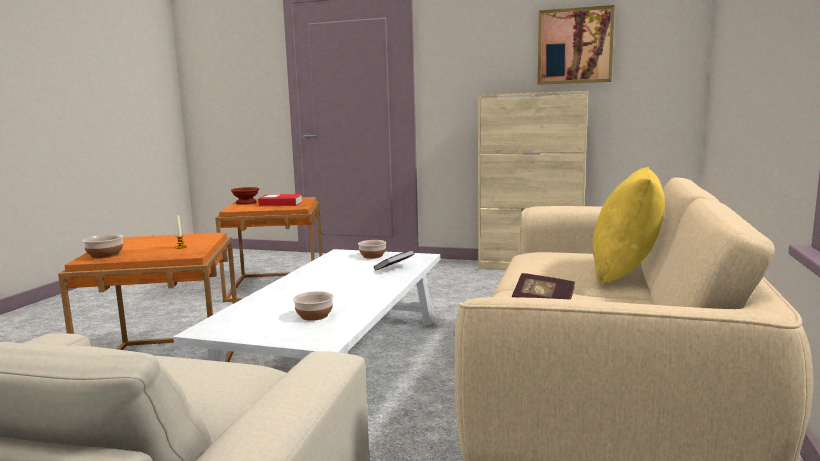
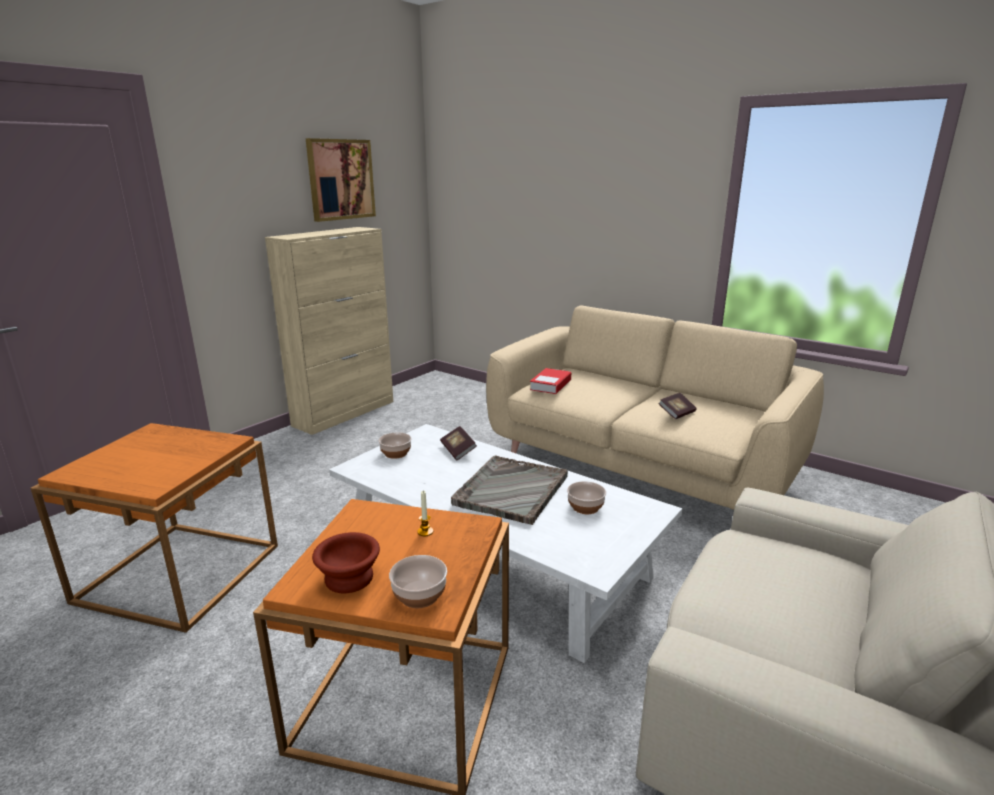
camera: 70 degrees left, 10 degrees up
brown bowl [231,187,259,205] -> brown bowl moved to [312,532,380,593]
book [258,194,302,206] -> book moved to [530,368,571,394]
yellow pillow [593,167,665,284] -> none
none -> grey tray [451,455,568,525]

